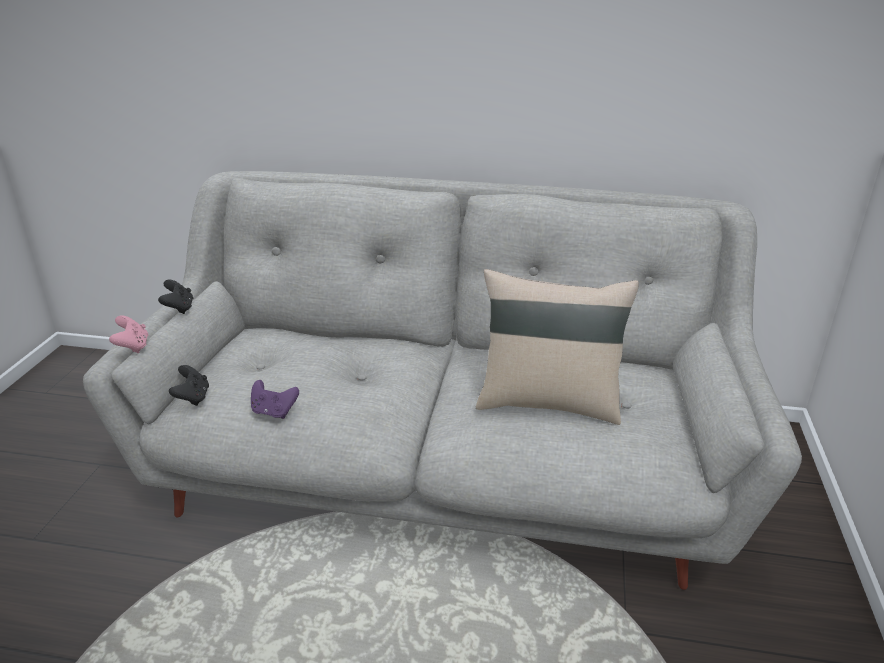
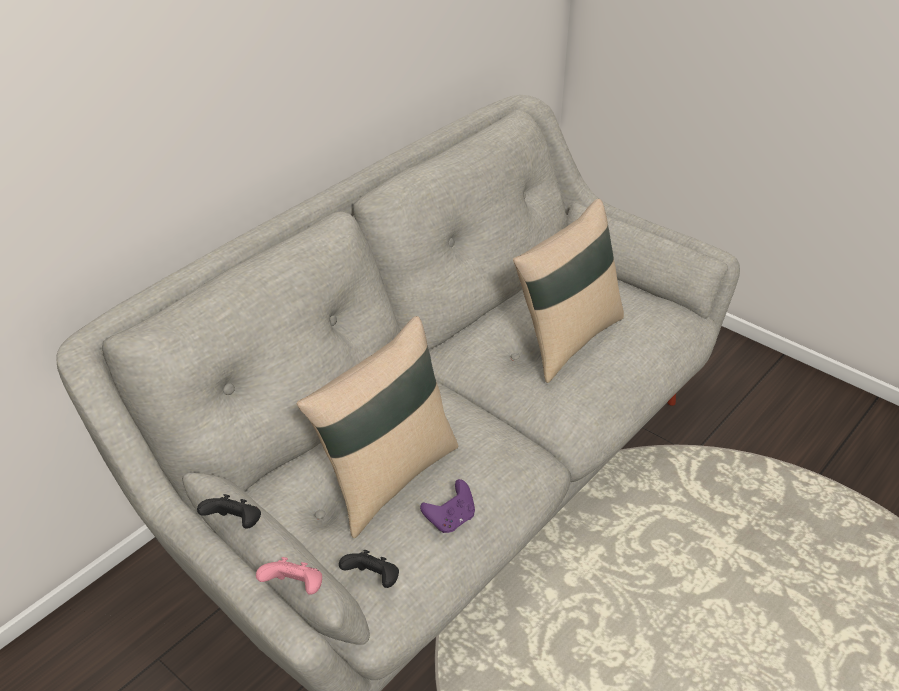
camera: 60 degrees left, 10 degrees up
none -> beige pillow [297,316,458,538]

